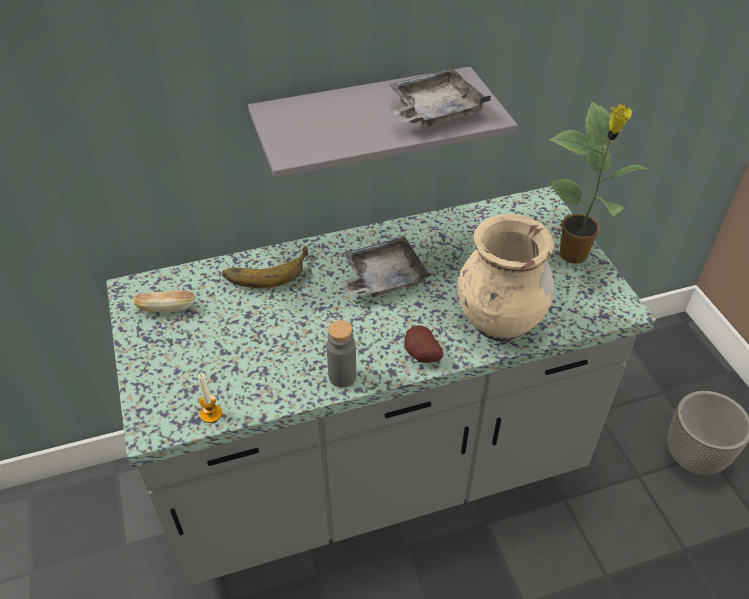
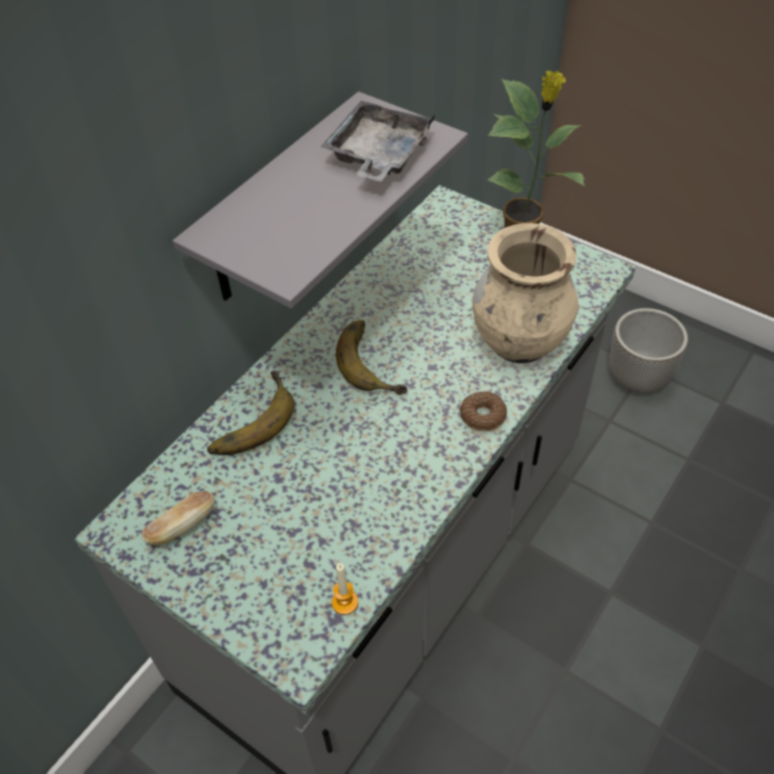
camera: 35 degrees left, 5 degrees up
grey bottle [326,320,356,388] -> none
grey tray [340,237,431,298] -> banana [336,320,407,395]
potato [404,325,443,363] -> donut [460,391,507,431]

